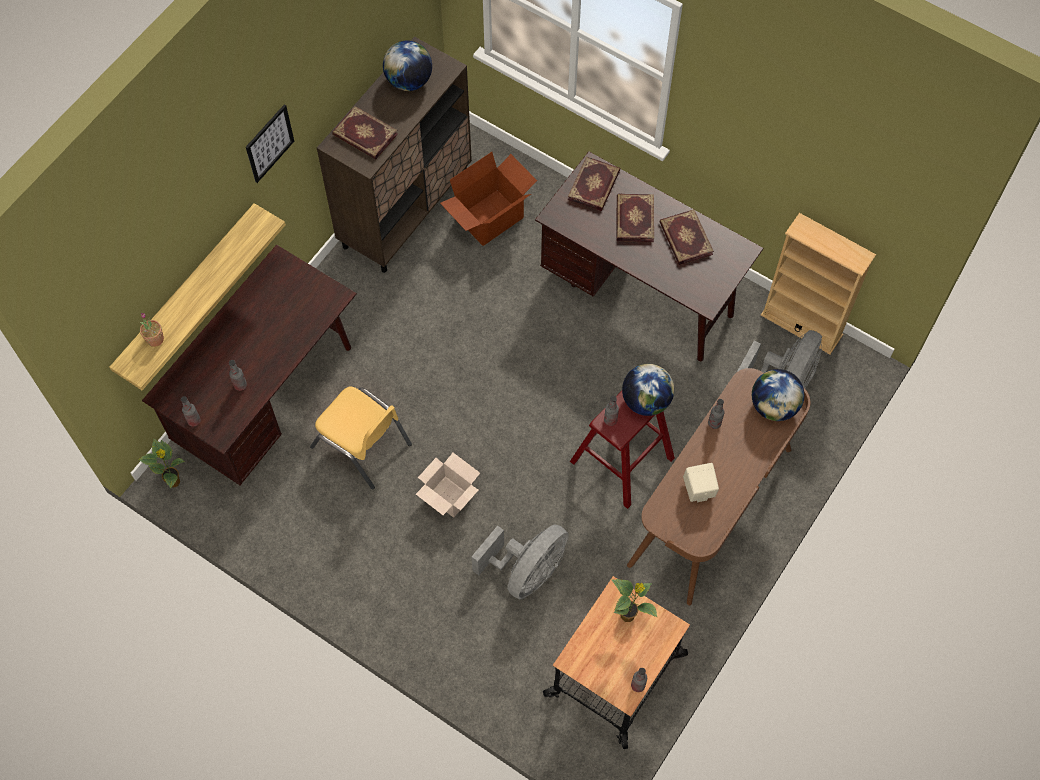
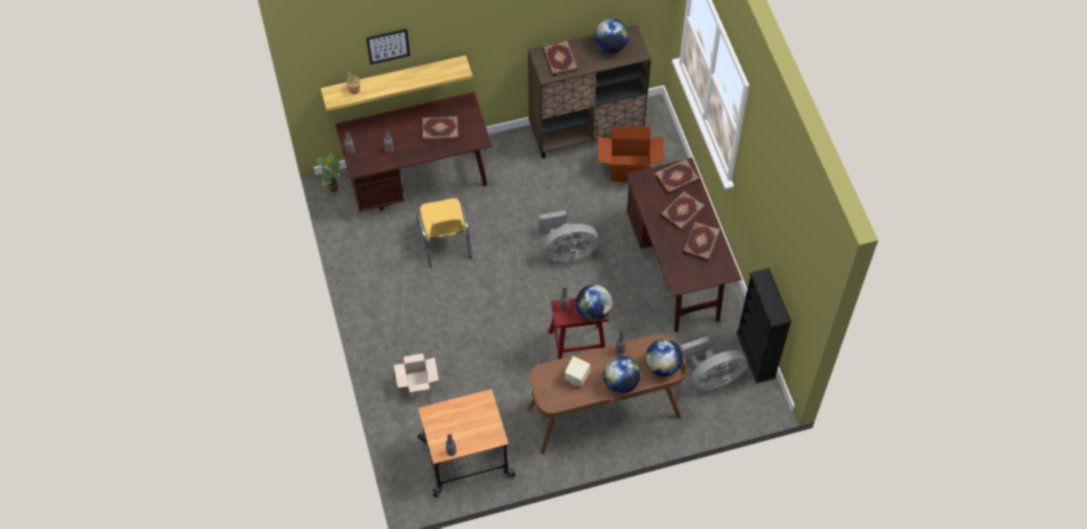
camera: 40 degrees right, 5 degrees down
picture [246,104,294,183] -> picture moved to [366,29,410,65]
cardboard box [416,453,480,518] -> cardboard box moved to [394,354,439,397]
grey fan [471,525,569,600] -> grey fan moved to [538,211,598,262]
potted plant [611,579,658,622] -> none
beige bookcase [761,213,876,354] -> black bookcase [736,268,792,384]
none -> book [422,116,459,141]
none -> globe [603,356,641,394]

